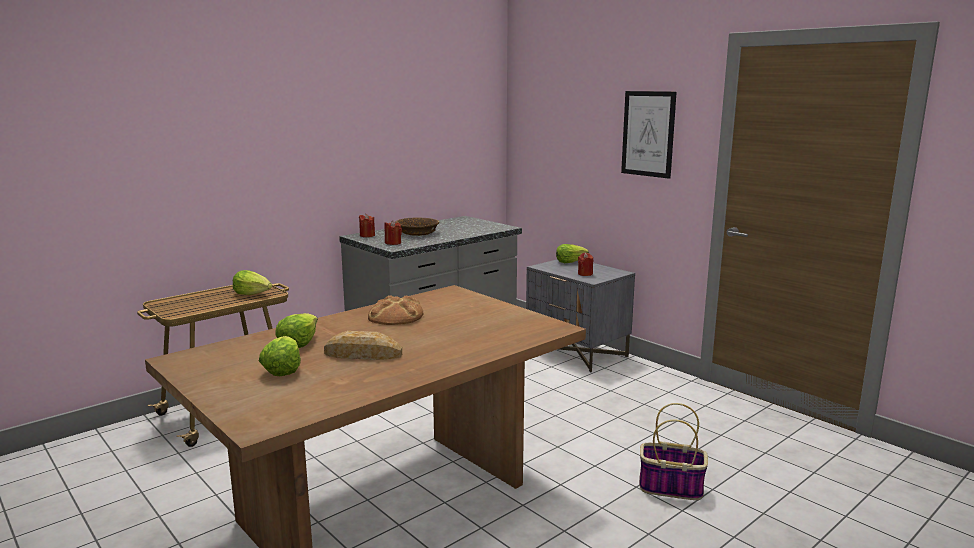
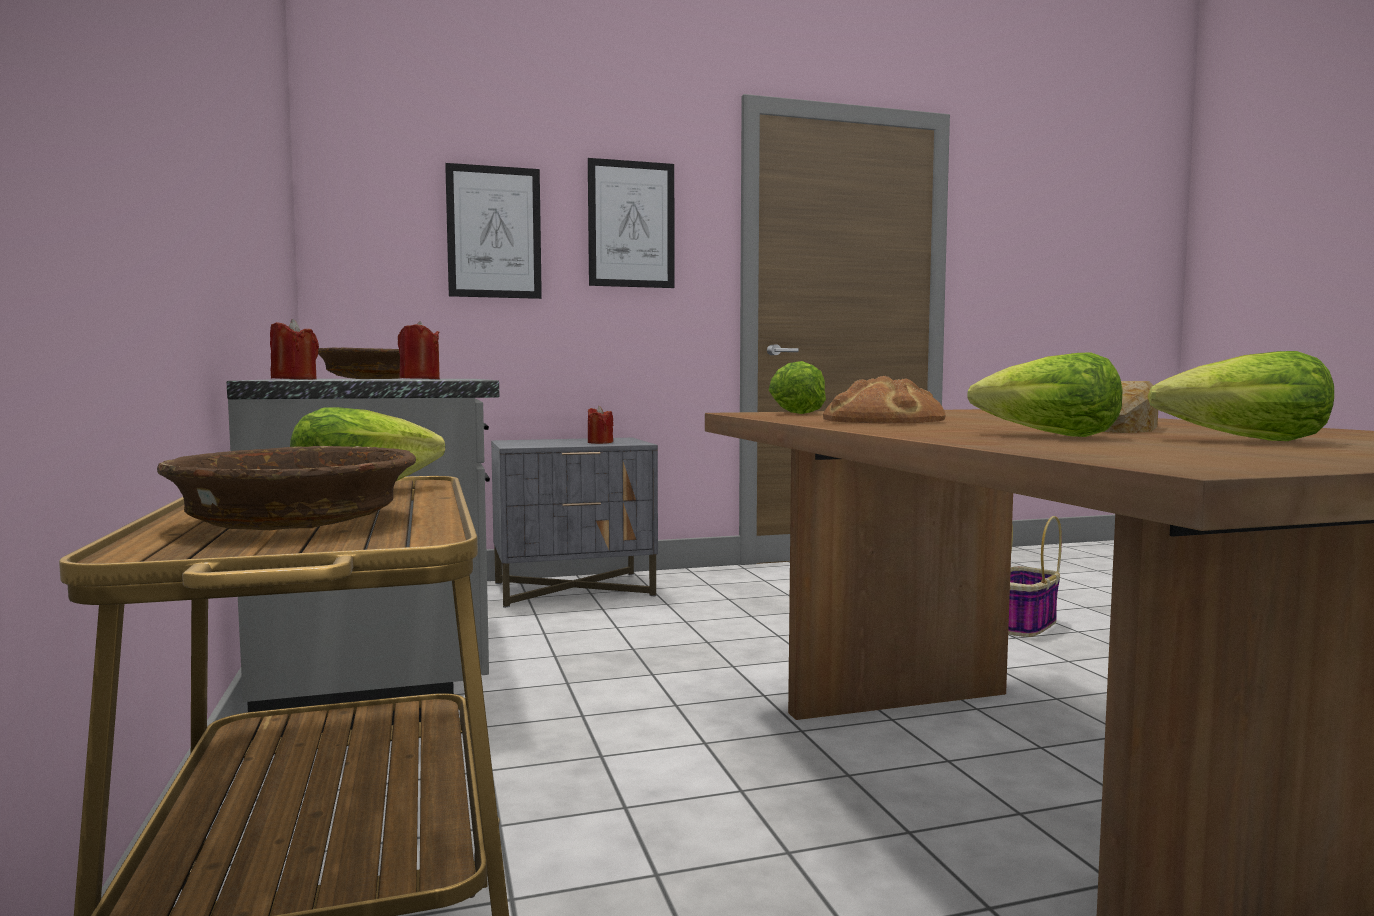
camera: 65 degrees left, 10 degrees down
lettuce [556,244,589,263] -> lettuce moved to [769,361,826,414]
none -> brown bowl [157,446,416,530]
none -> picture [445,163,542,299]

